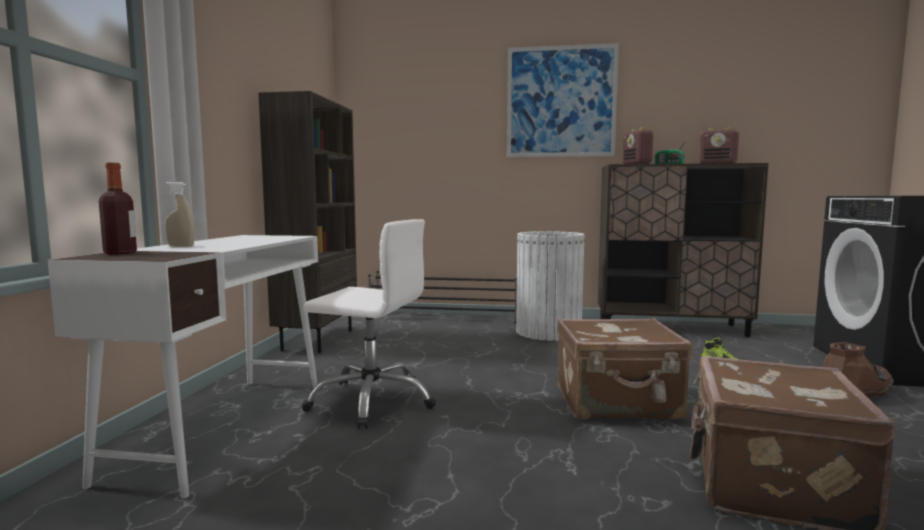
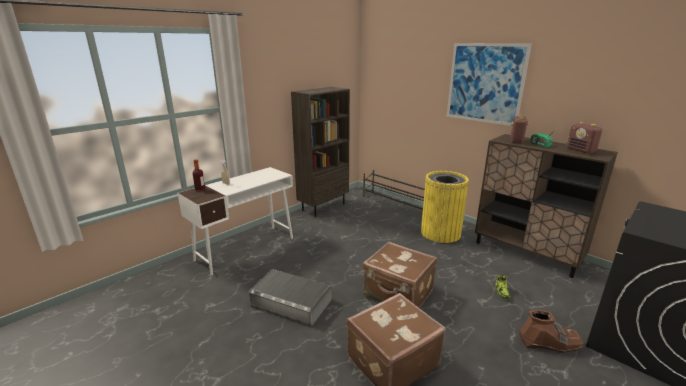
camera: 35 degrees right, 15 degrees up
white office chair [302,219,436,429] -> none
white trash can [516,231,585,341] -> yellow trash can [421,171,469,243]
none -> grey storage box [249,269,332,326]

